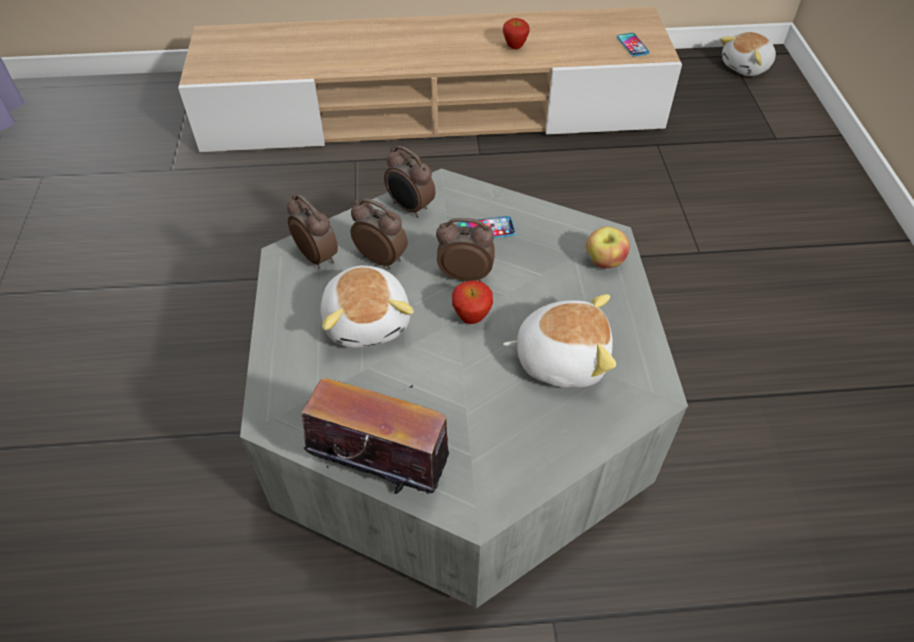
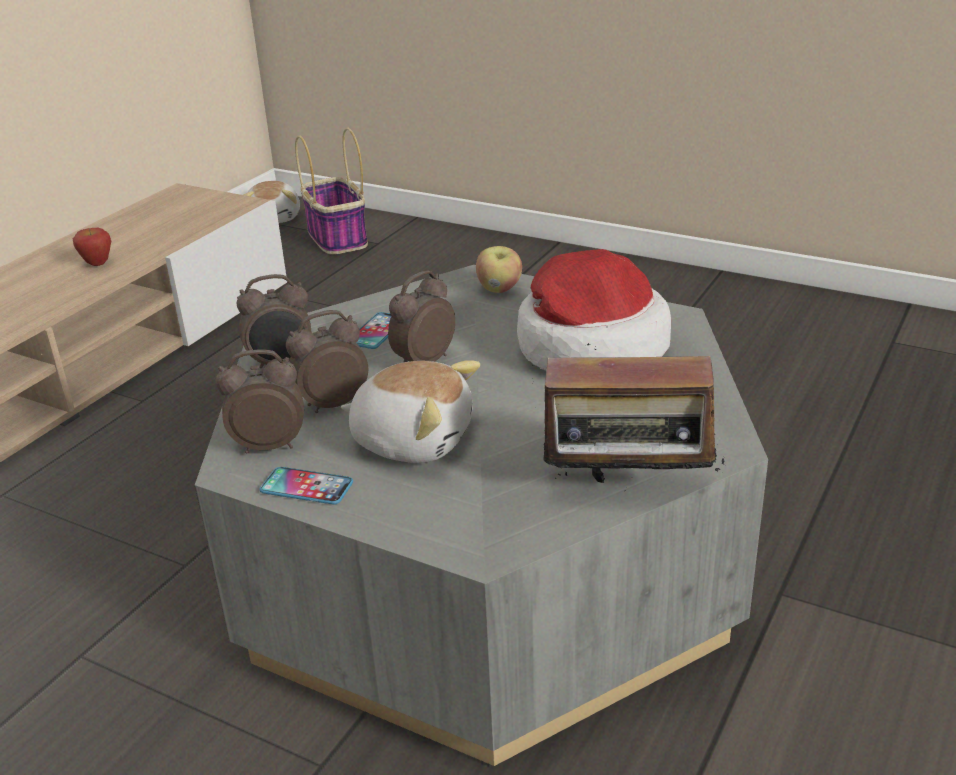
camera: 55 degrees left, 20 degrees down
radio [302,378,449,494] -> radio turned 135 degrees counterclockwise [532,343,725,491]
apple [452,280,493,324] -> none
plush toy [503,294,616,388] -> hat [517,249,671,371]
phone [617,33,650,57] -> phone moved to [260,467,353,505]
none -> basket [295,127,368,255]

